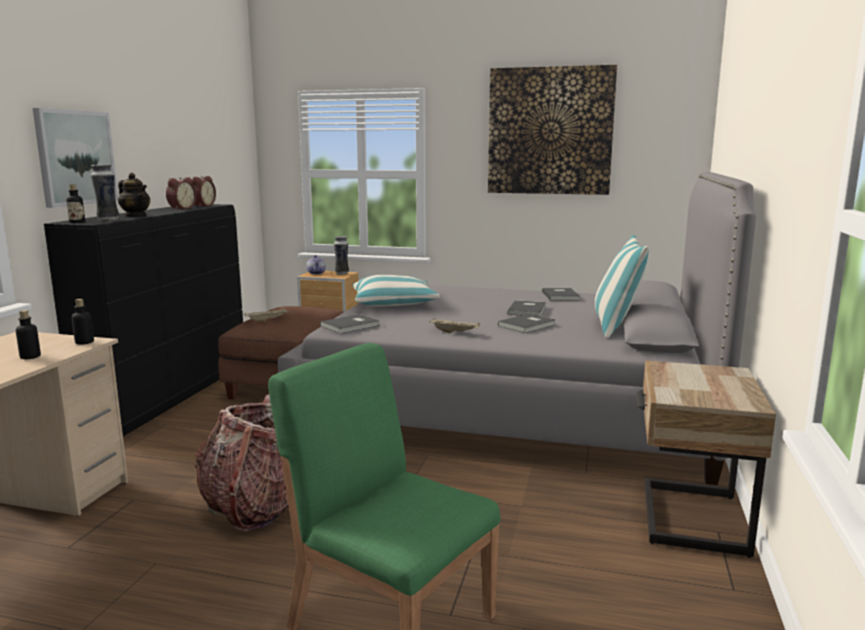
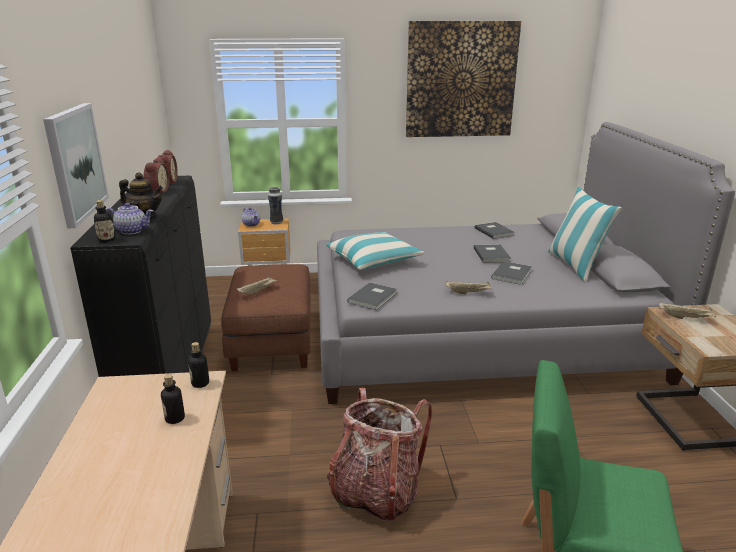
camera: 20 degrees left, 10 degrees up
vase [91,164,119,221] -> teapot [106,203,153,235]
none -> beige tray [659,302,716,319]

